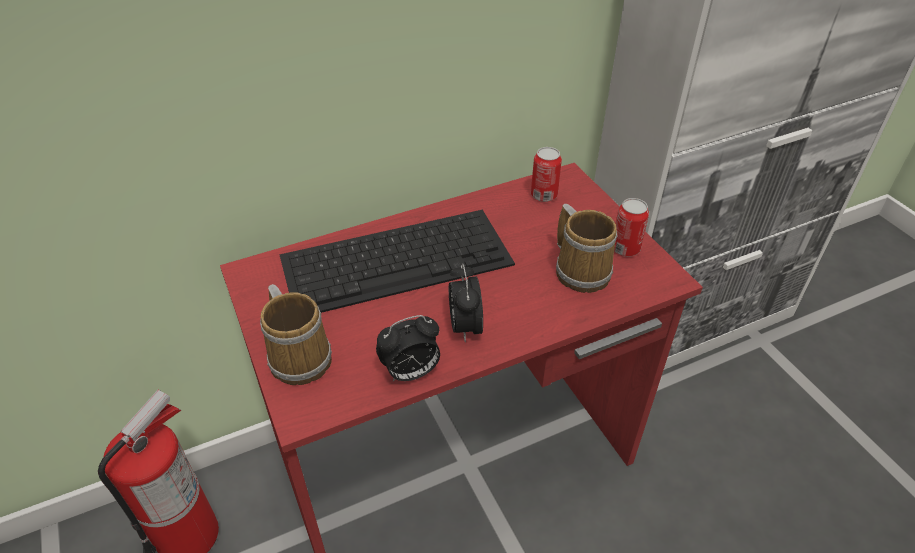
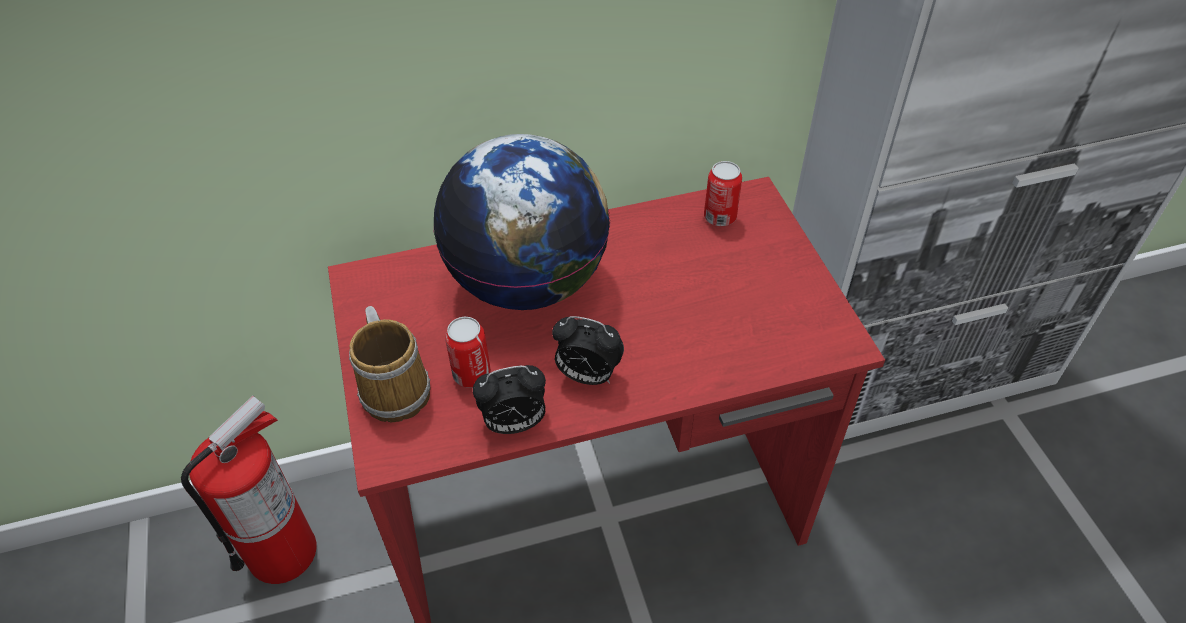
camera: 10 degrees right, 5 degrees up
keyboard [279,209,515,313] -> globe [434,134,610,310]
alarm clock [449,264,483,342] -> alarm clock turned 75 degrees counterclockwise [552,316,624,385]
mug [556,204,618,293] -> none
can [614,198,649,256] -> can moved to [445,317,491,388]

